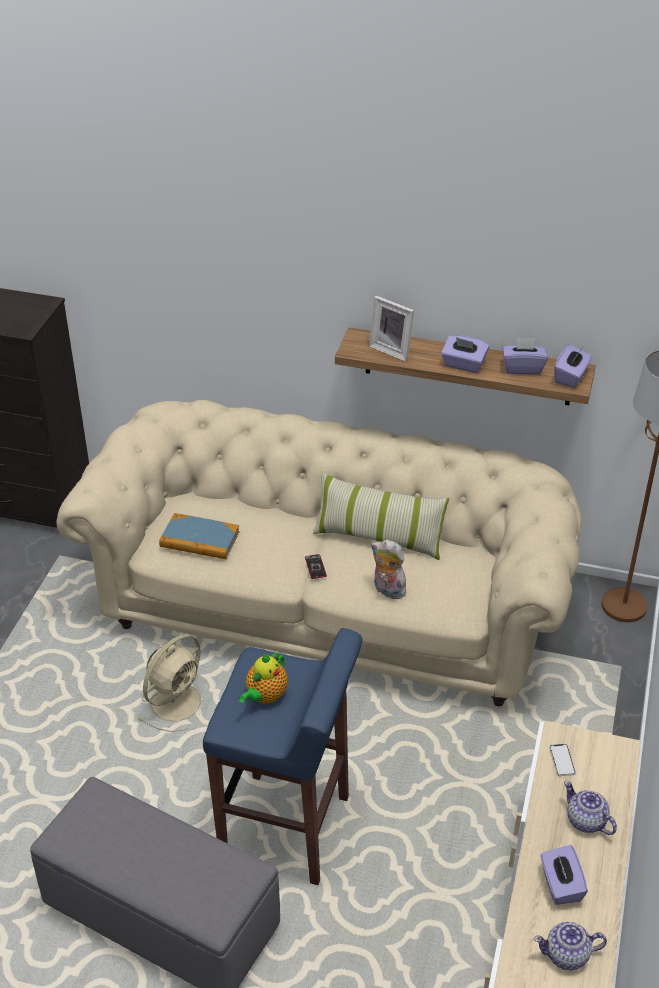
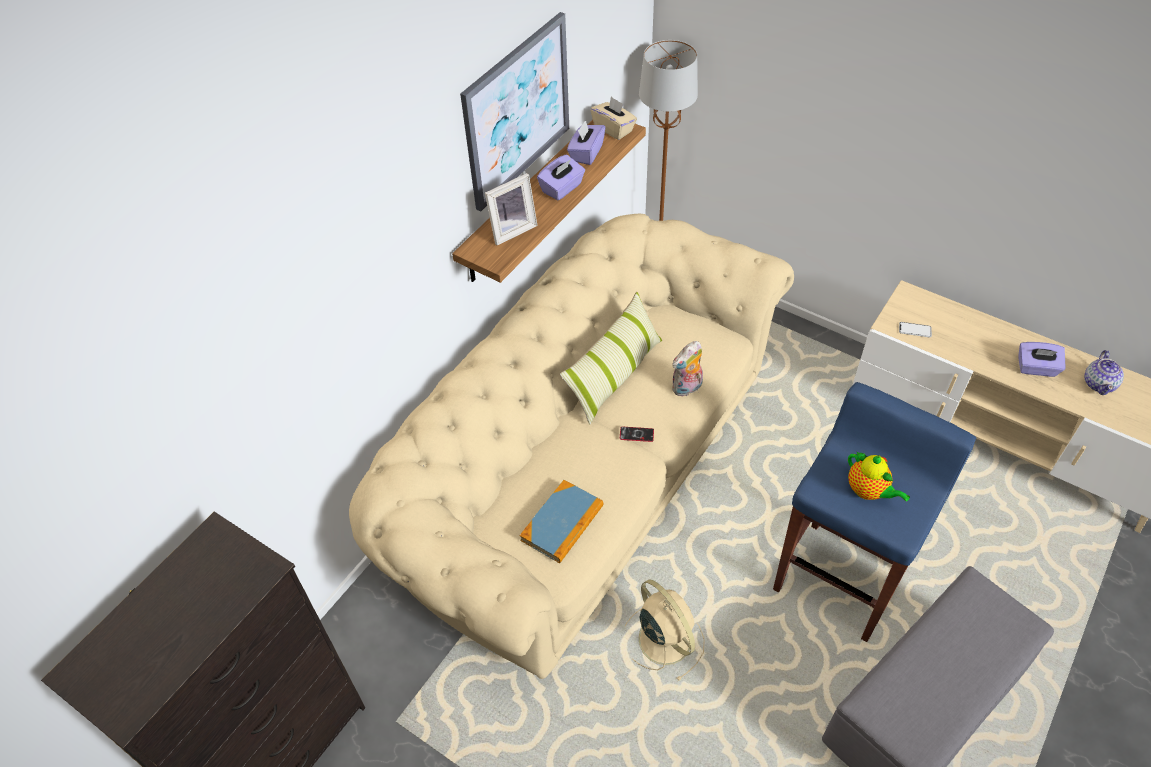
camera: 70 degrees left, 10 degrees up
purple tissue box [554,344,592,388] -> beige tissue box [591,97,637,140]
teapot [564,781,617,835] -> none
none -> picture [460,12,569,212]

